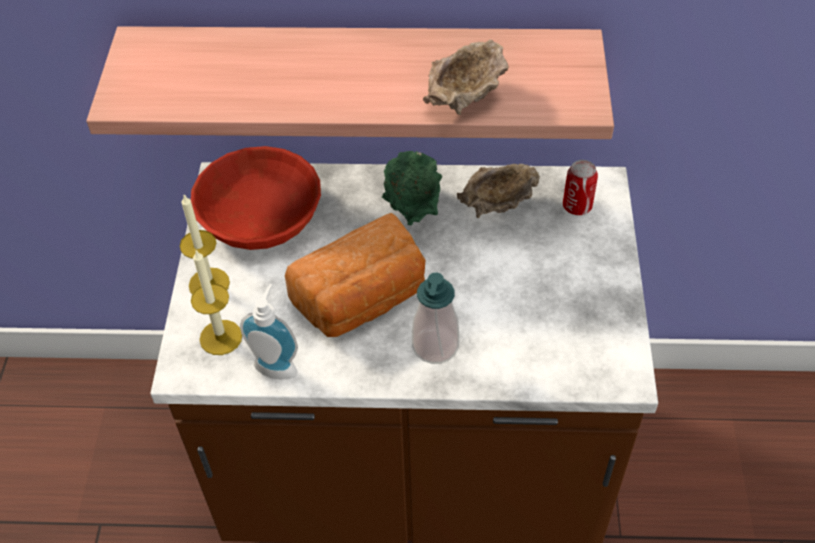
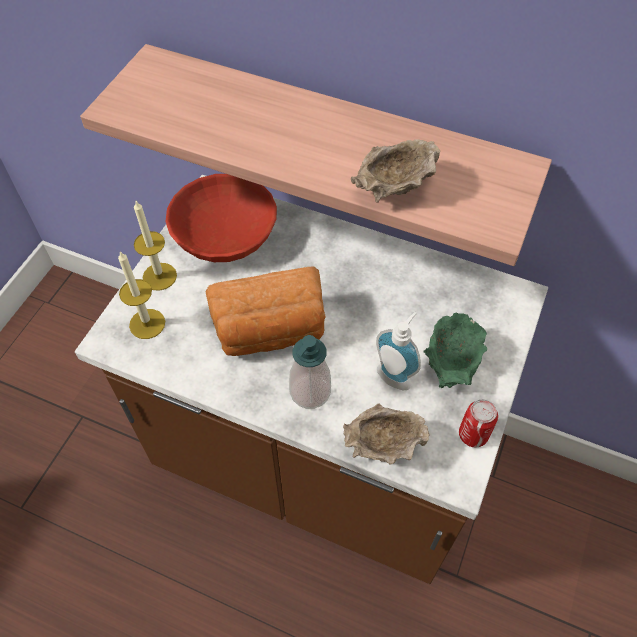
camera: 20 degrees right, 5 degrees up
soap dispenser [240,284,298,379] -> soap dispenser moved to [376,312,421,390]
green bowl [381,151,442,225] -> green bowl moved to [424,312,487,388]
beige bowl [457,164,540,219] -> beige bowl moved to [343,403,430,465]
can [563,160,598,215] -> can moved to [459,399,498,448]

